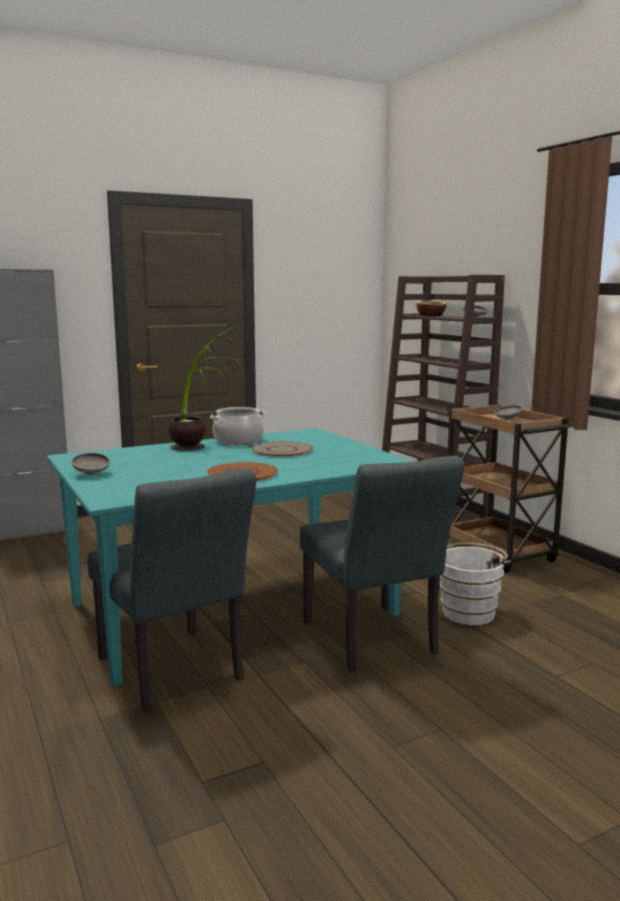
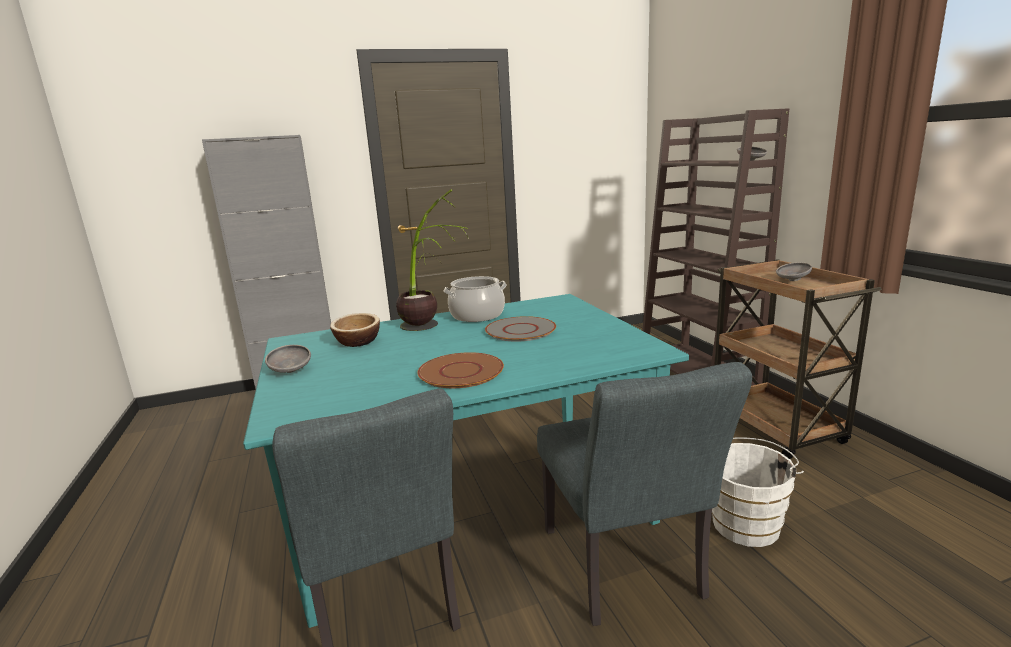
camera: 10 degrees right, 5 degrees up
bowl [416,301,447,316] -> bowl moved to [330,313,380,347]

